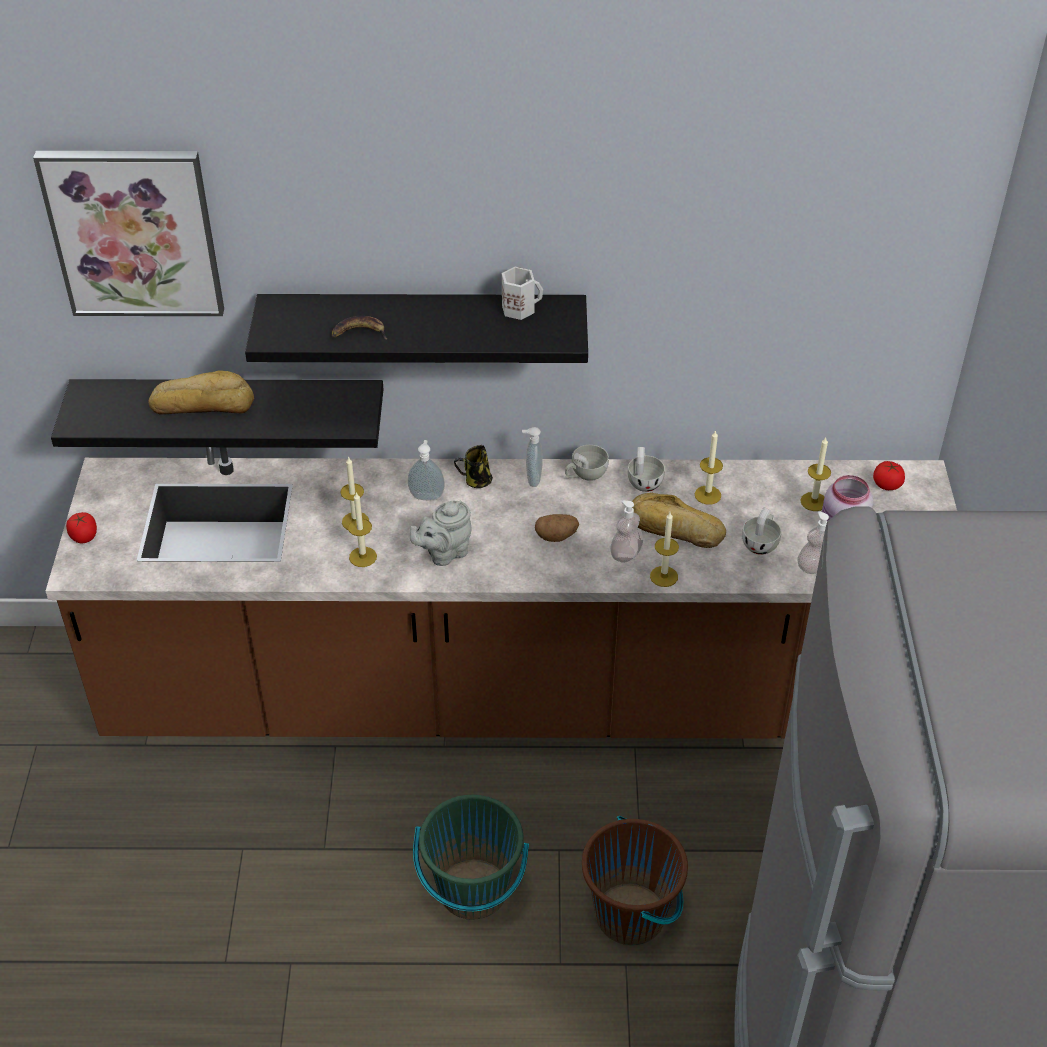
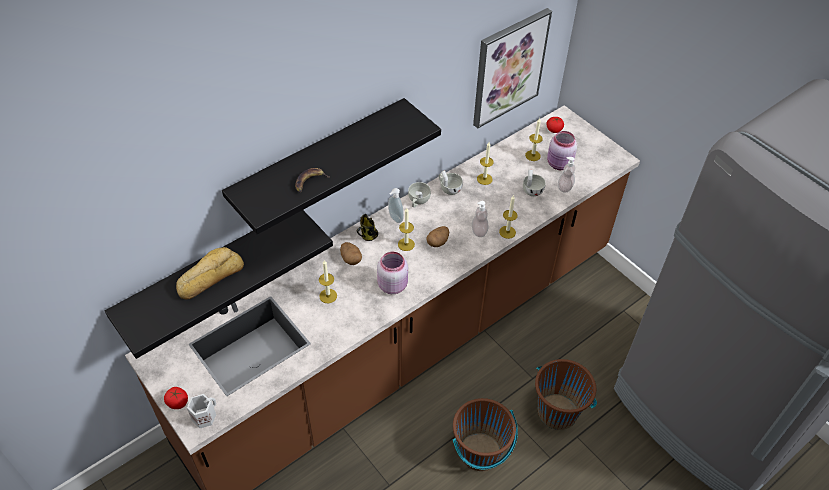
camera: 40 degrees left, 5 degrees up
picture [33,151,224,316] -> picture moved to [473,8,552,128]
candle [348,492,377,567] -> candle moved to [398,208,415,251]
soap dispenser [408,440,445,500] -> potato [340,242,362,265]
grey teapot [410,501,471,566] -> pink jar [377,252,408,294]
green bucket [413,795,529,920] -> brown bucket [452,398,518,471]
white mug [502,267,543,320] -> white mug moved to [187,394,216,428]
bread [632,493,726,548] -> none

